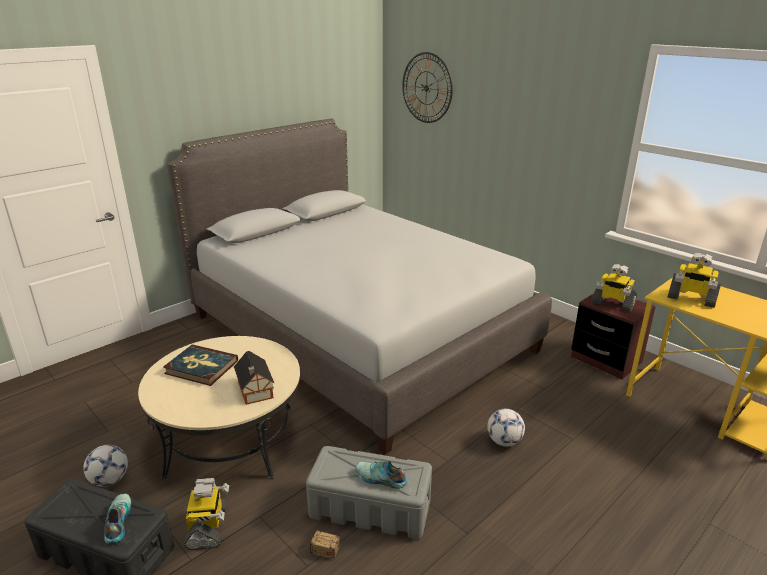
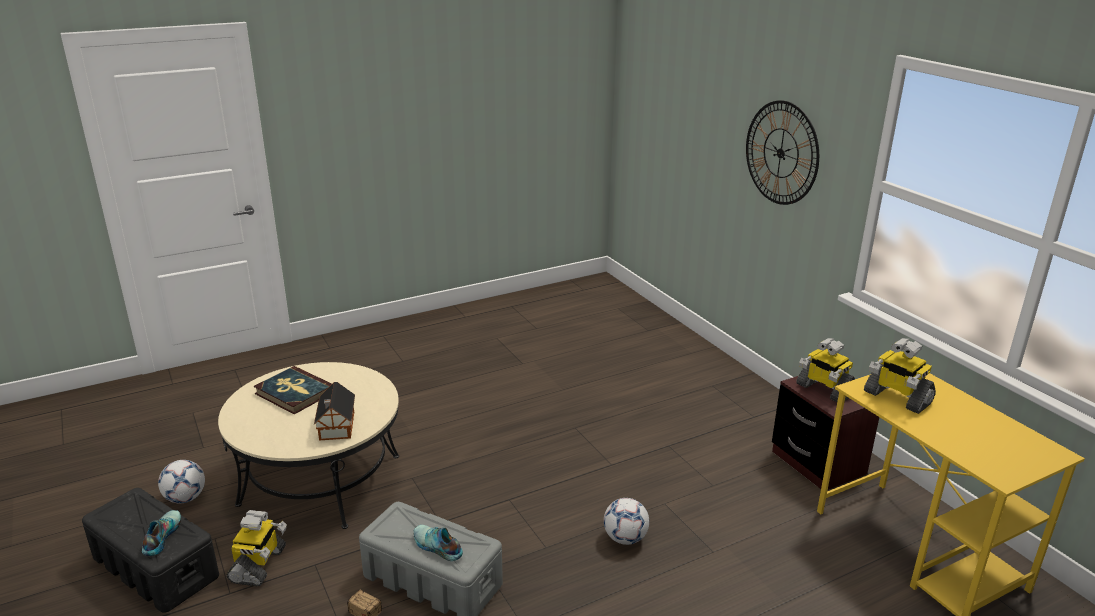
camera: 15 degrees right, 0 degrees up
grey bed [167,118,552,455] -> none
wall clock [402,52,453,123] -> wall clock moved to [746,100,819,205]

